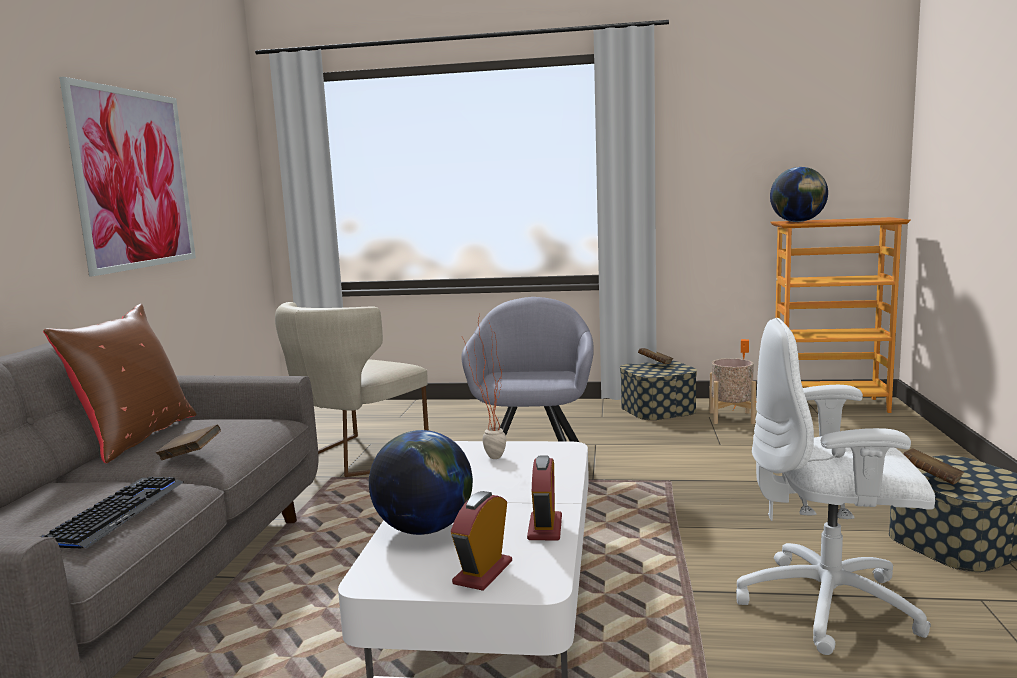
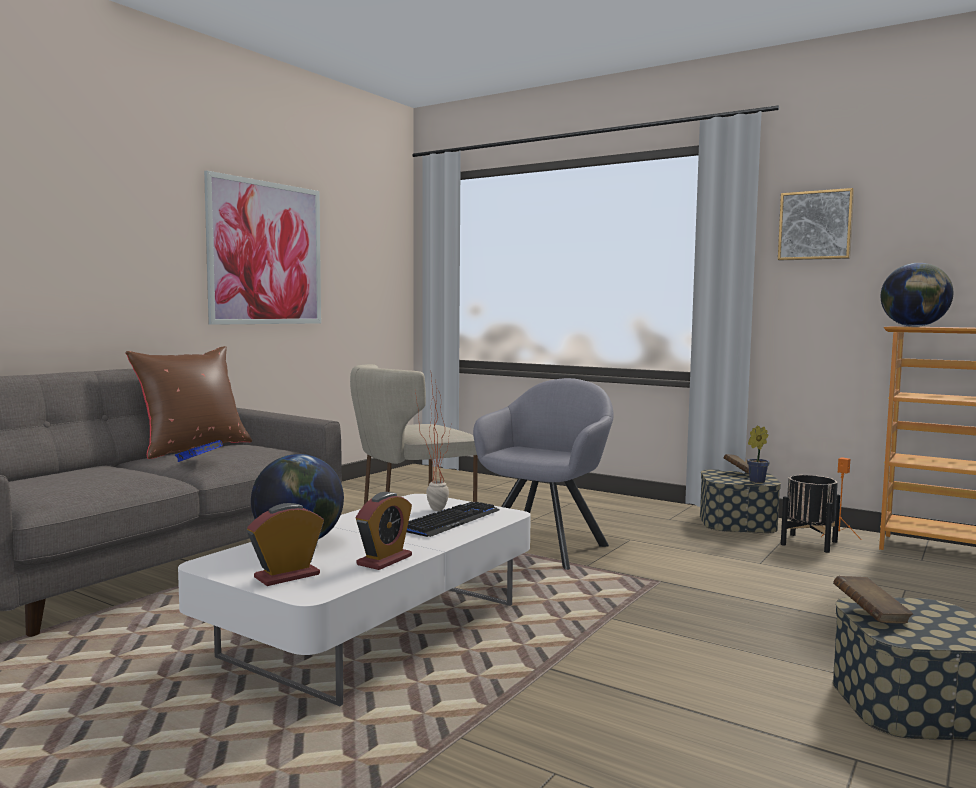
camera: 25 degrees right, 5 degrees down
keyboard [40,477,183,548] -> keyboard moved to [406,502,500,537]
brown book [156,425,221,460] -> blue book [175,440,223,462]
beige planter [709,358,756,424] -> black planter [781,475,840,553]
white office chair [736,318,935,655] -> none
none -> potted plant [747,425,770,483]
none -> picture [778,188,854,260]

